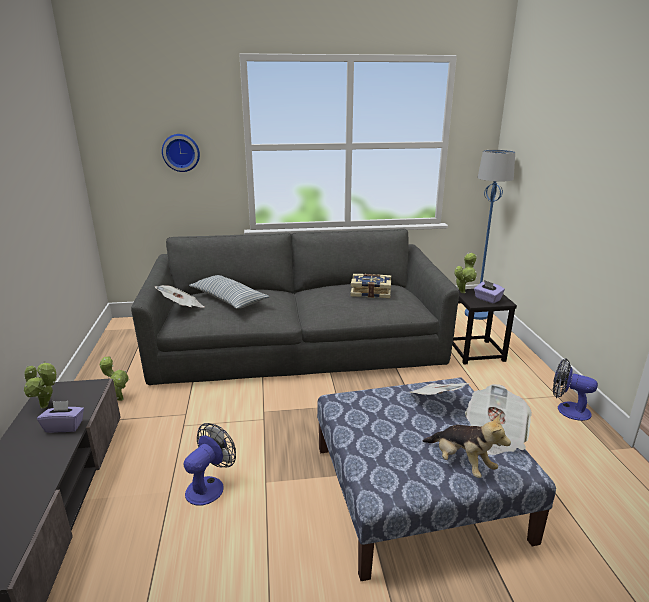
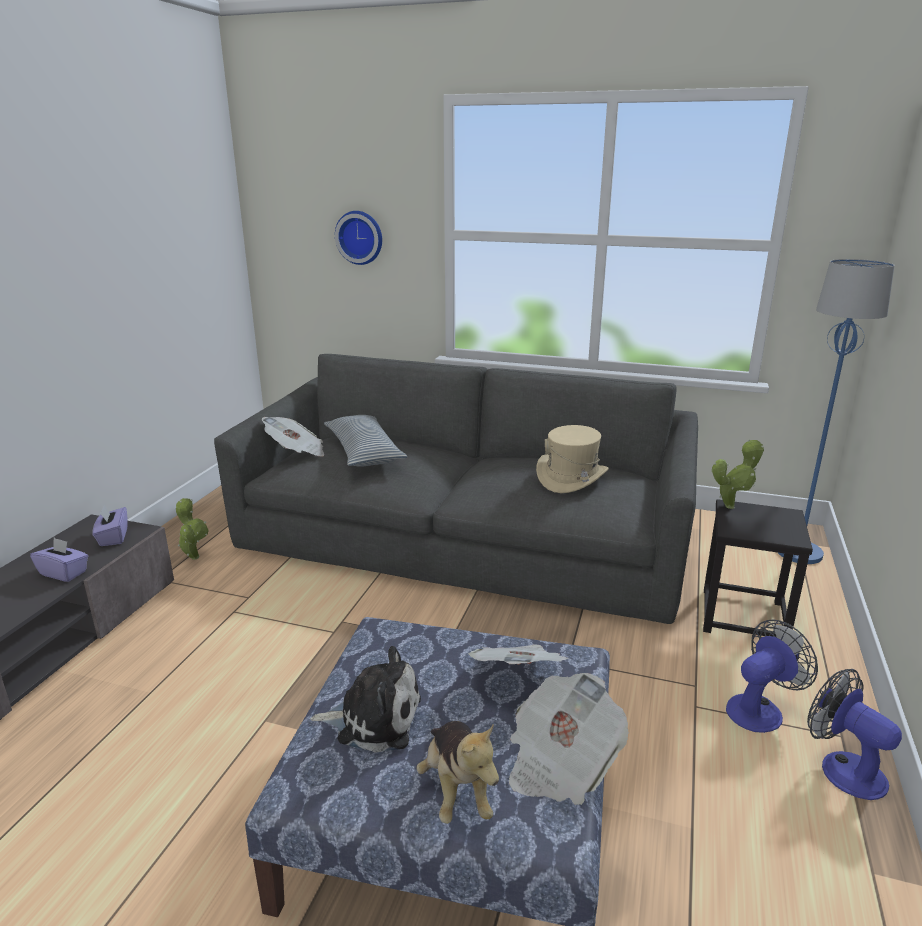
camera: 25 degrees right, 0 degrees up
potted plant [24,361,56,409] -> none
fan [184,423,236,506] -> fan moved to [726,619,818,733]
book [350,274,391,298] -> beige hat [536,425,609,493]
purple tissue box [474,280,505,304] -> purple tissue box moved to [92,504,128,546]
none -> plush toy [310,646,421,753]

